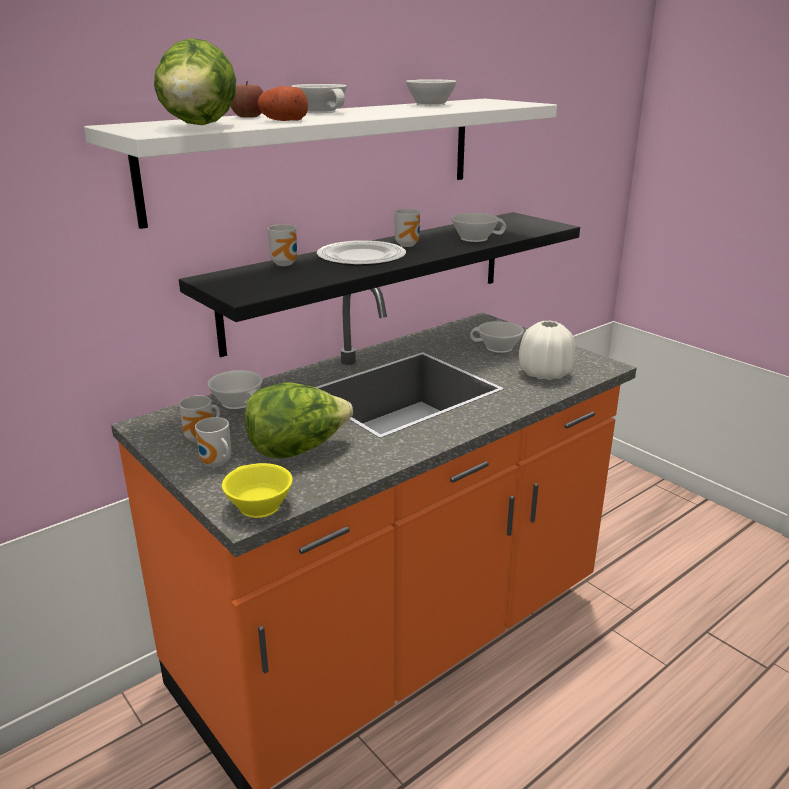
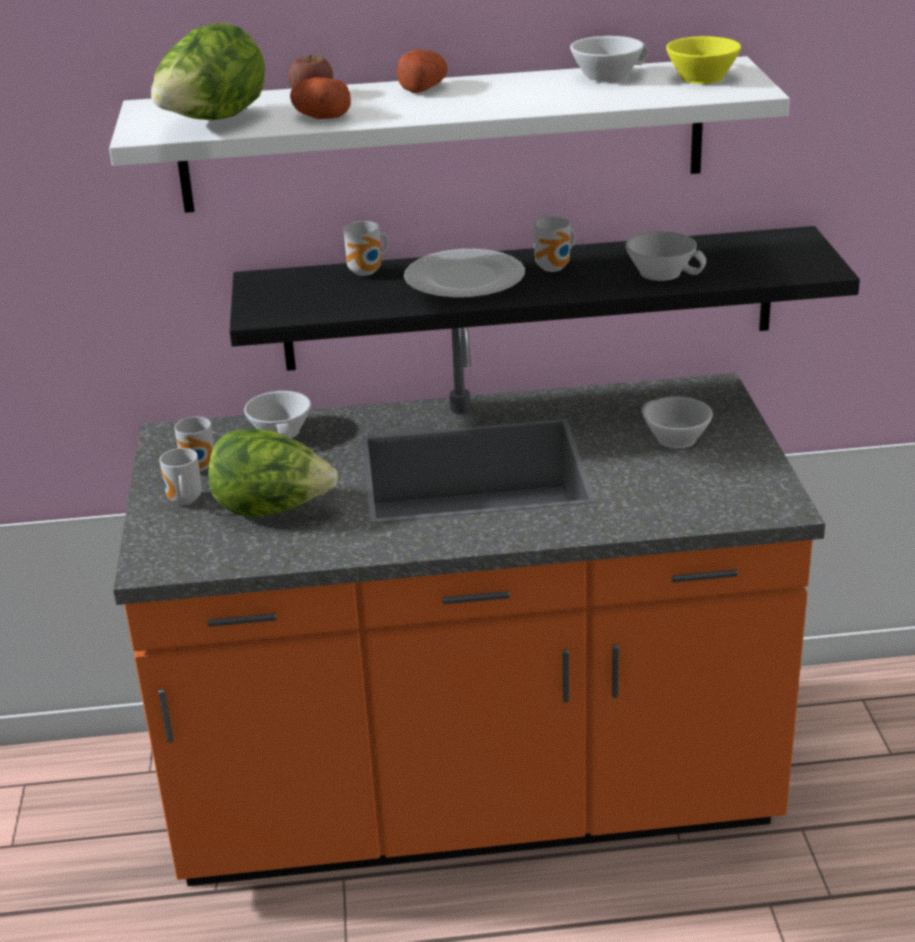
camera: 35 degrees right, 5 degrees up
yellow cup [222,463,293,518] -> yellow cup moved to [666,36,741,84]
white cup [291,84,347,113] -> potato [397,49,448,93]
white vase [519,321,575,380] -> none

